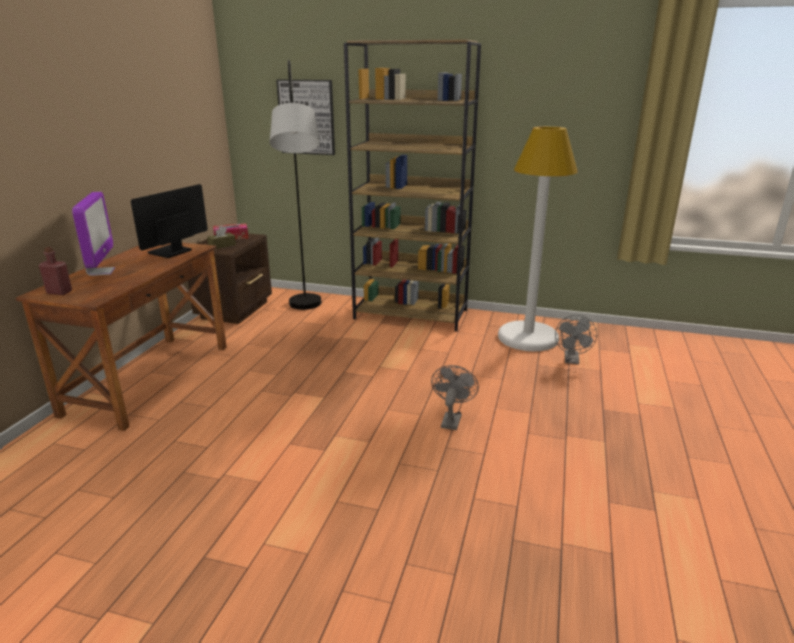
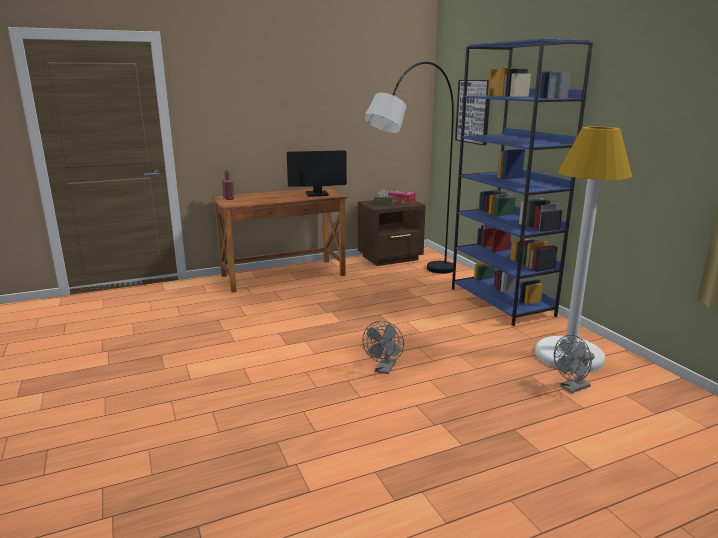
camera: 50 degrees right, 5 degrees down
monitor [72,192,115,276] -> none
brown bookcase [344,39,481,332] -> blue bookcase [452,38,593,326]
grey fan [431,365,479,430] -> grey fan turned 135 degrees clockwise [362,321,404,374]

